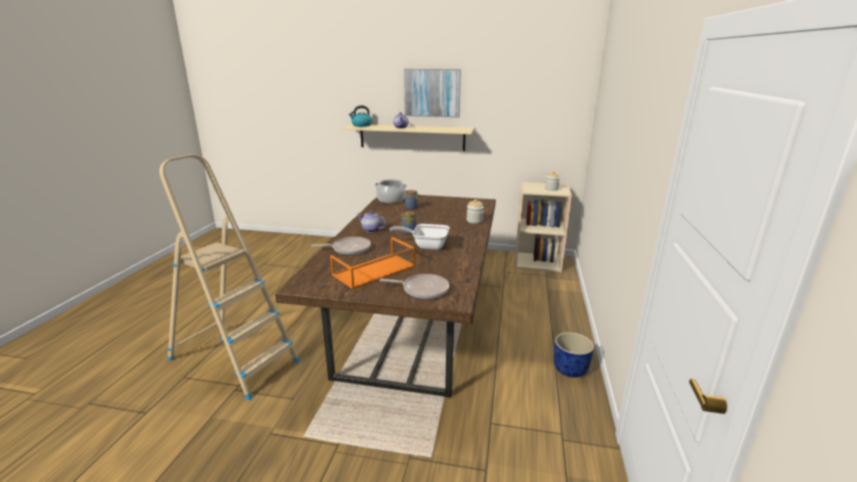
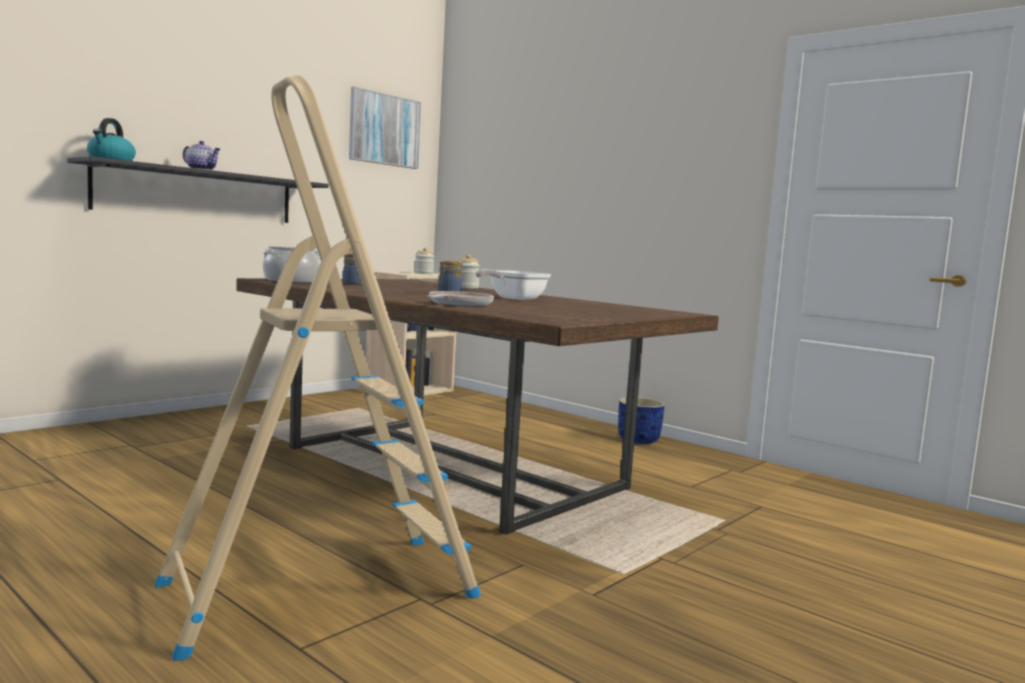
camera: 60 degrees left, 15 degrees down
orange tray [330,237,416,289] -> none
beige shelf [343,124,475,151] -> black shelf [67,156,329,223]
teapot [357,211,386,233] -> none
frying pan [380,274,449,299] -> none
picture [404,69,461,118] -> picture moved to [349,86,421,169]

